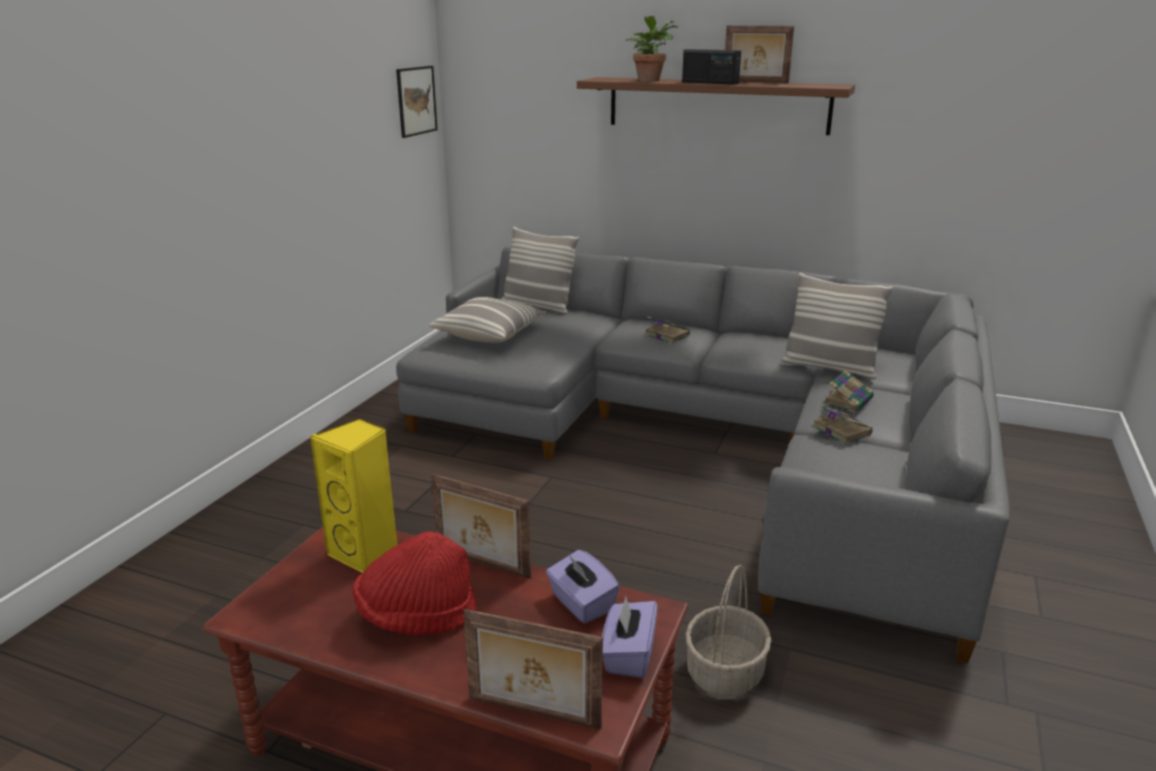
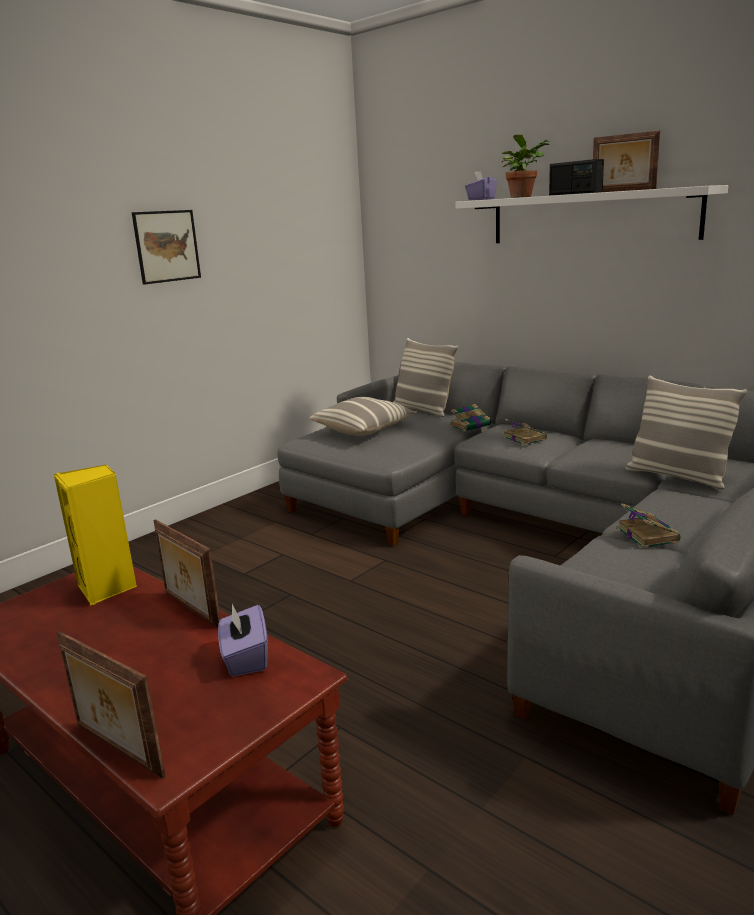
camera: 20 degrees right, 5 degrees down
red hat [353,531,476,635] -> none
picture [396,66,438,138] -> picture moved to [132,210,201,285]
brown shelf [577,77,855,135] -> white shelf [455,185,728,243]
purple tissue box [602,596,657,678] -> purple tissue box moved to [465,171,497,200]
basket [685,565,771,697] -> none
book [823,370,874,412] -> book moved to [450,404,492,431]

